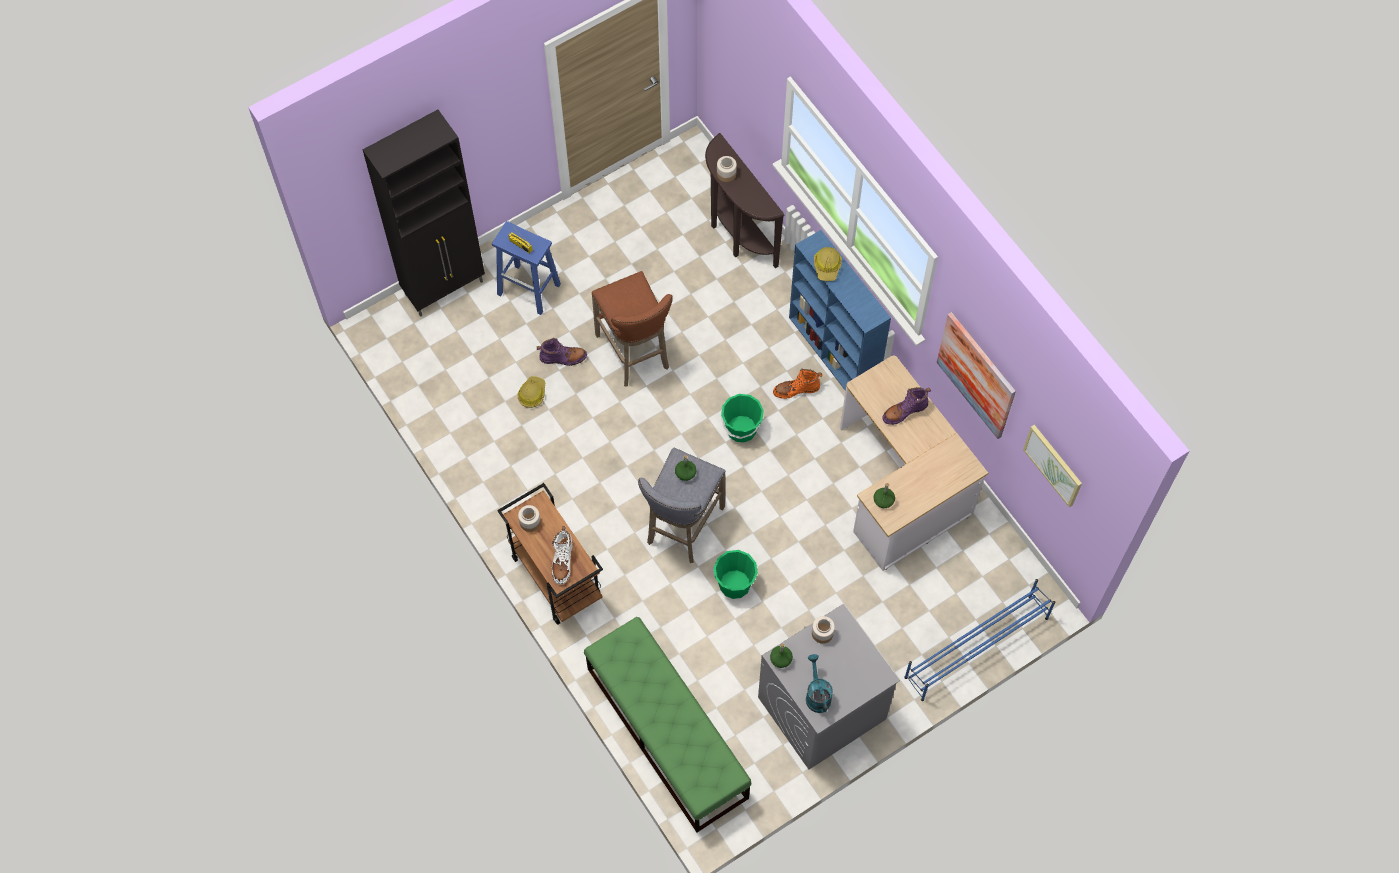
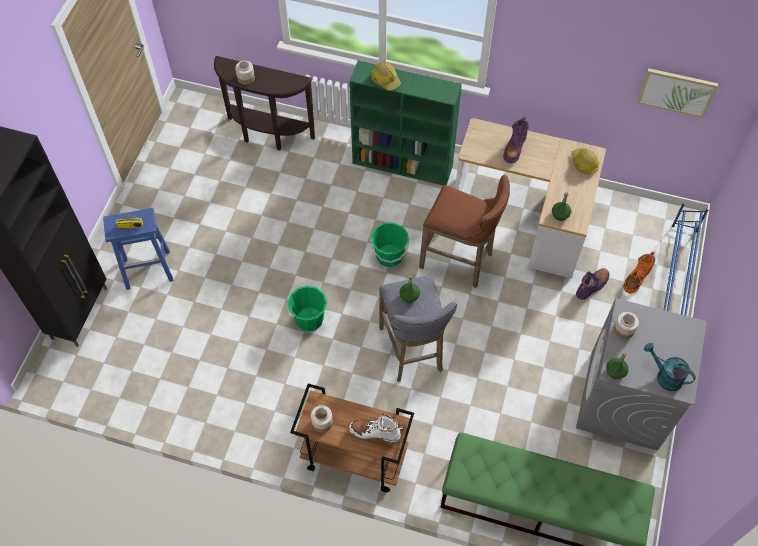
camera: 40 degrees left, 5 degrees down
hard hat [517,376,545,408] -> hard hat moved to [571,148,600,174]
purple boot [537,338,587,366] -> purple boot moved to [576,268,609,300]
white boot [551,526,573,585] -> white boot turned 135 degrees clockwise [349,414,403,442]
brown stool [591,271,673,386] -> brown stool moved to [419,175,510,288]
green bucket [713,550,758,599] -> green bucket moved to [287,286,327,332]
orange boot [773,369,823,399] -> orange boot moved to [623,252,655,294]
blue bookcase [789,230,891,391] -> green bookcase [349,60,462,186]
picture [937,312,1016,439] -> none

